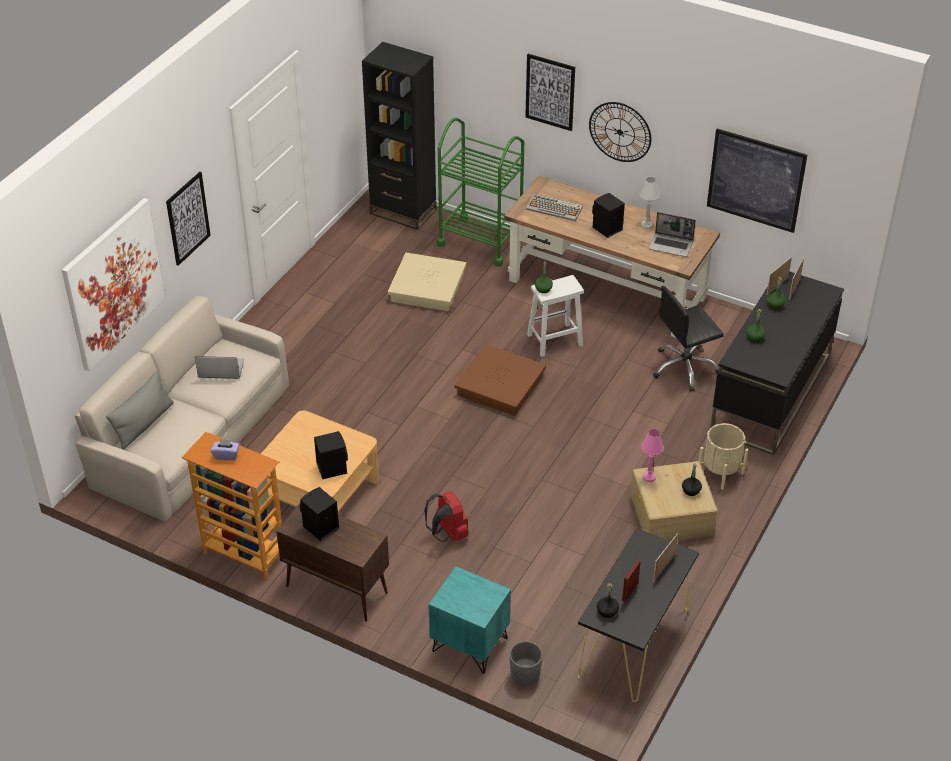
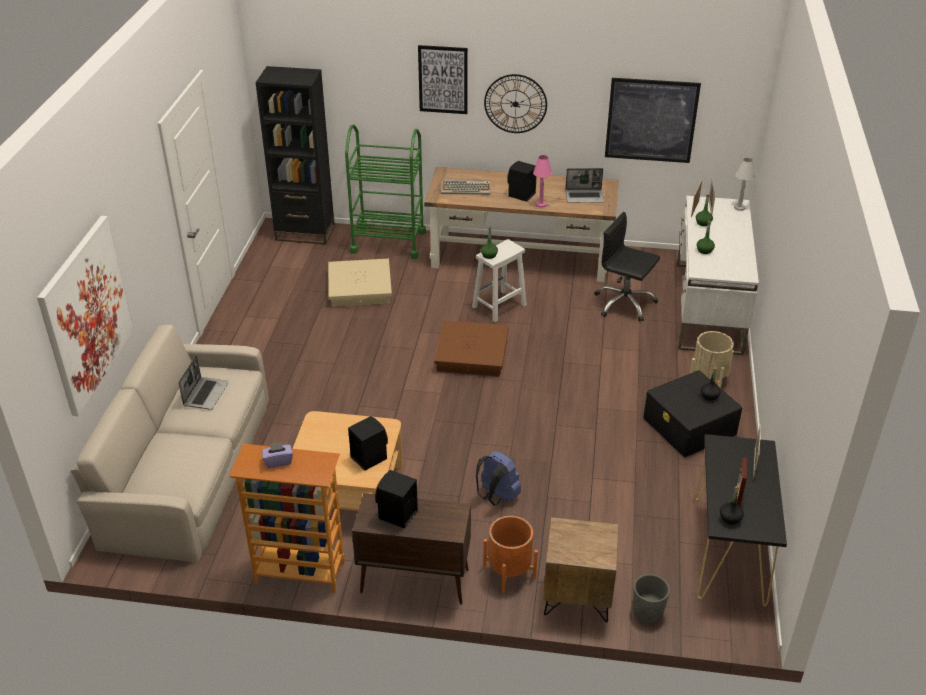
camera: 20 degrees left, 5 degrees down
grey pillow [106,370,174,450] -> none
picture [166,172,211,266] -> none
laptop [195,356,244,379] -> laptop turned 120 degrees clockwise [179,355,229,410]
red backpack [424,491,469,542] -> blue backpack [476,451,521,505]
turquoise nightstand [428,566,511,674] -> brown nightstand [543,517,619,622]
beige storage box [631,461,717,541] -> black storage box [643,370,742,457]
white table lamp [639,177,659,229] -> white table lamp moved to [734,158,755,211]
pink table lamp [641,429,664,482] -> pink table lamp moved to [533,155,552,208]
black office chair [653,286,724,392] -> black office chair turned 75 degrees clockwise [594,212,660,322]
black desk [710,271,844,455] -> white desk [677,196,759,355]
none -> orange planter [483,516,538,593]

